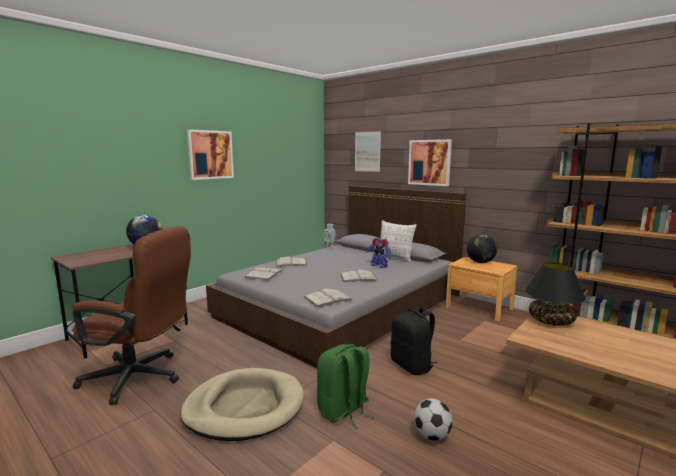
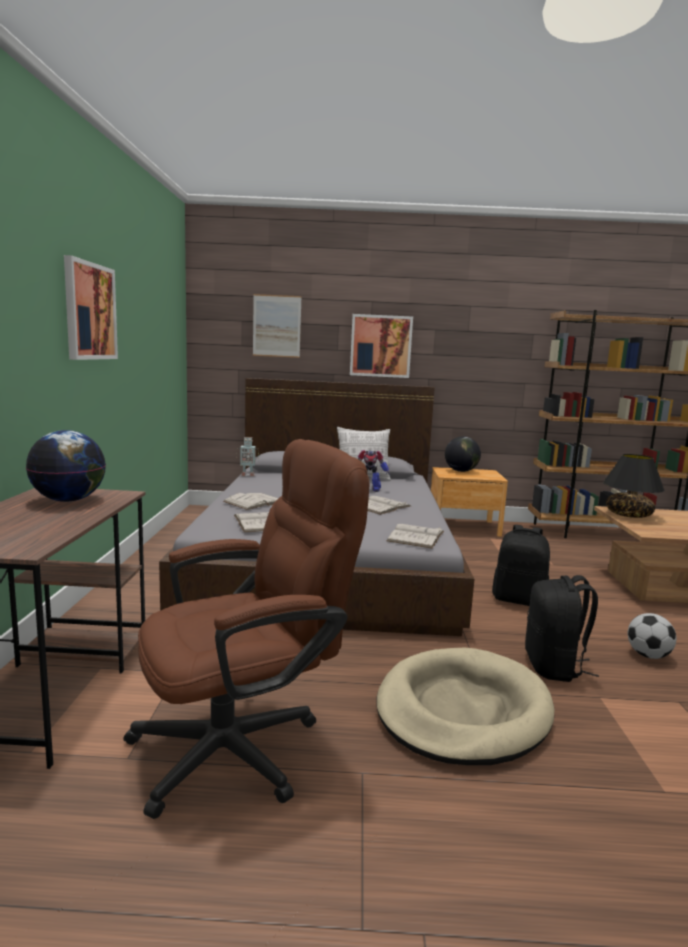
camera: 40 degrees left, 0 degrees up
green backpack [317,344,374,429] -> black backpack [525,575,599,682]

